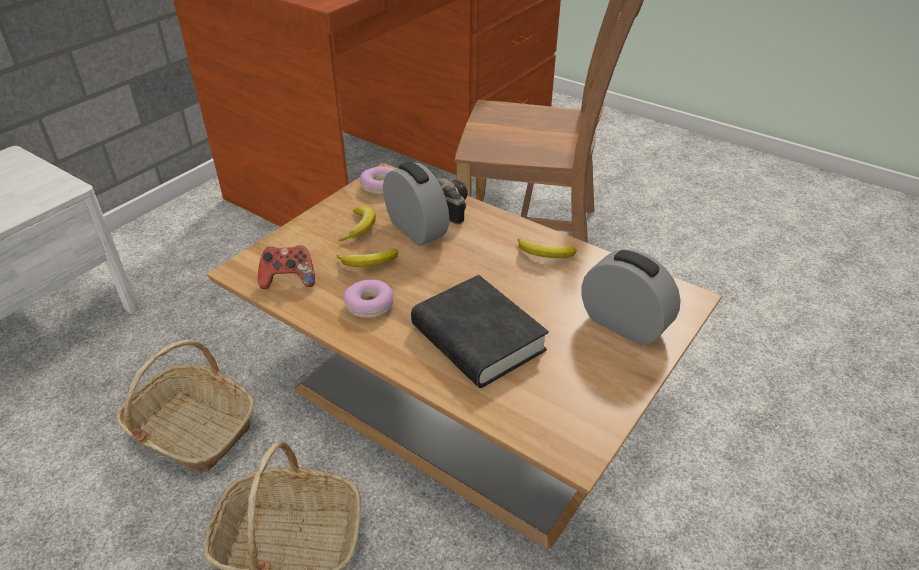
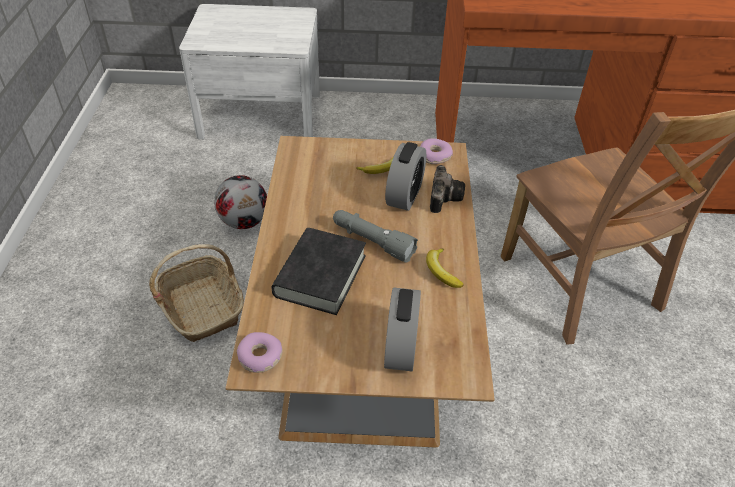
camera: 55 degrees right, 5 degrees up
basket [116,340,256,472] -> football [214,175,267,229]
game controller [258,245,315,289] -> none
banana [337,248,398,267] -> none
donut [343,279,394,318] -> donut moved to [237,332,283,373]
none -> grey flashlight [333,210,418,263]

